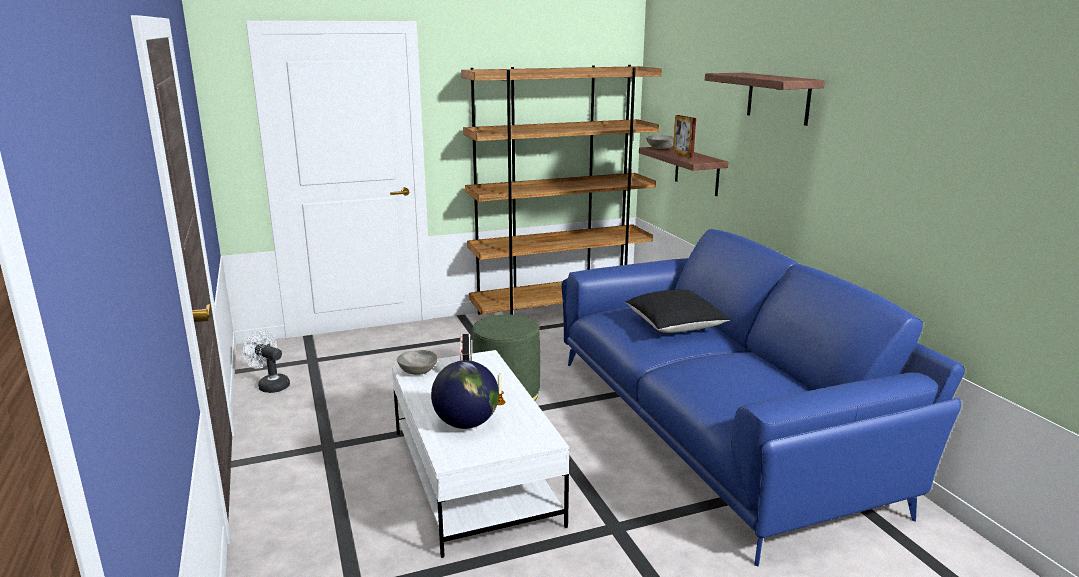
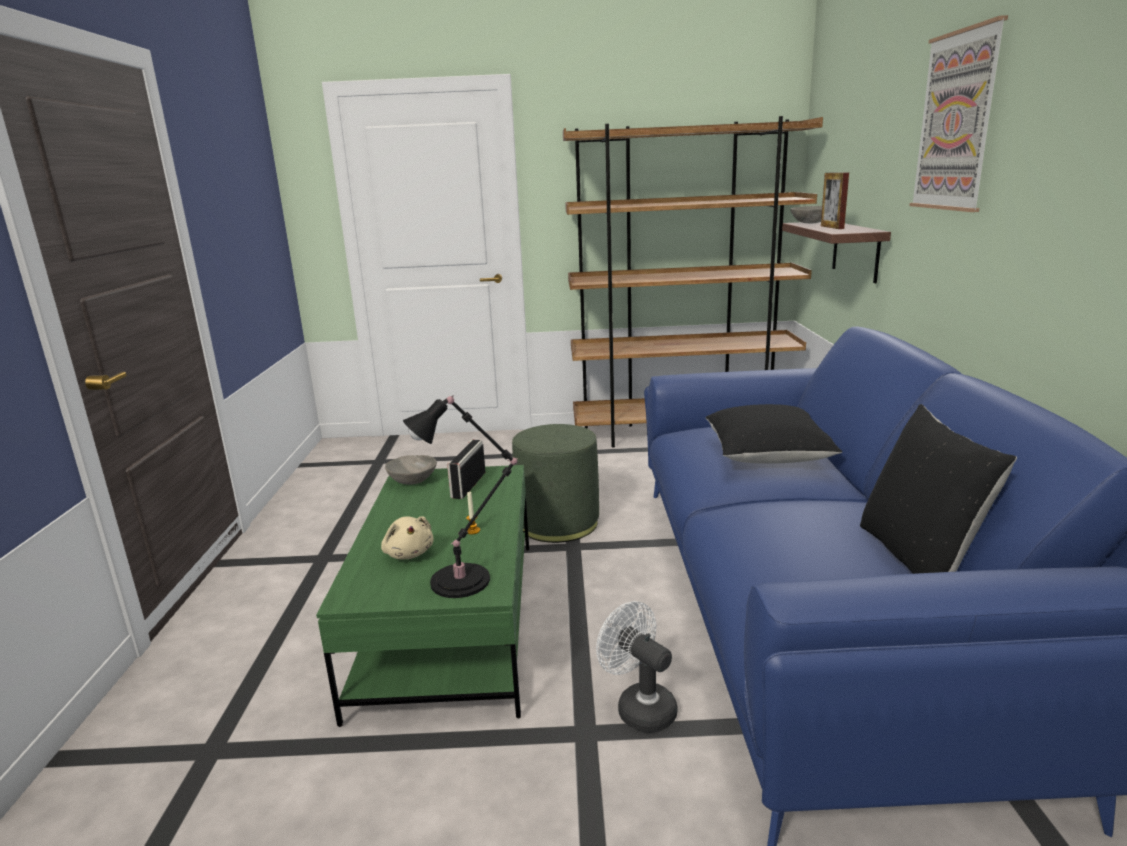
camera: 20 degrees right, 0 degrees up
white fan [243,331,290,393] -> white fan moved to [596,601,677,733]
white coffee table [392,350,569,558] -> green coffee table [316,465,529,727]
globe [431,360,499,429] -> beige plush toy [381,516,433,559]
shelf [705,73,825,126] -> picture [910,15,1008,212]
none -> black table lamp [403,395,517,598]
none -> black pillow [860,404,1017,574]

